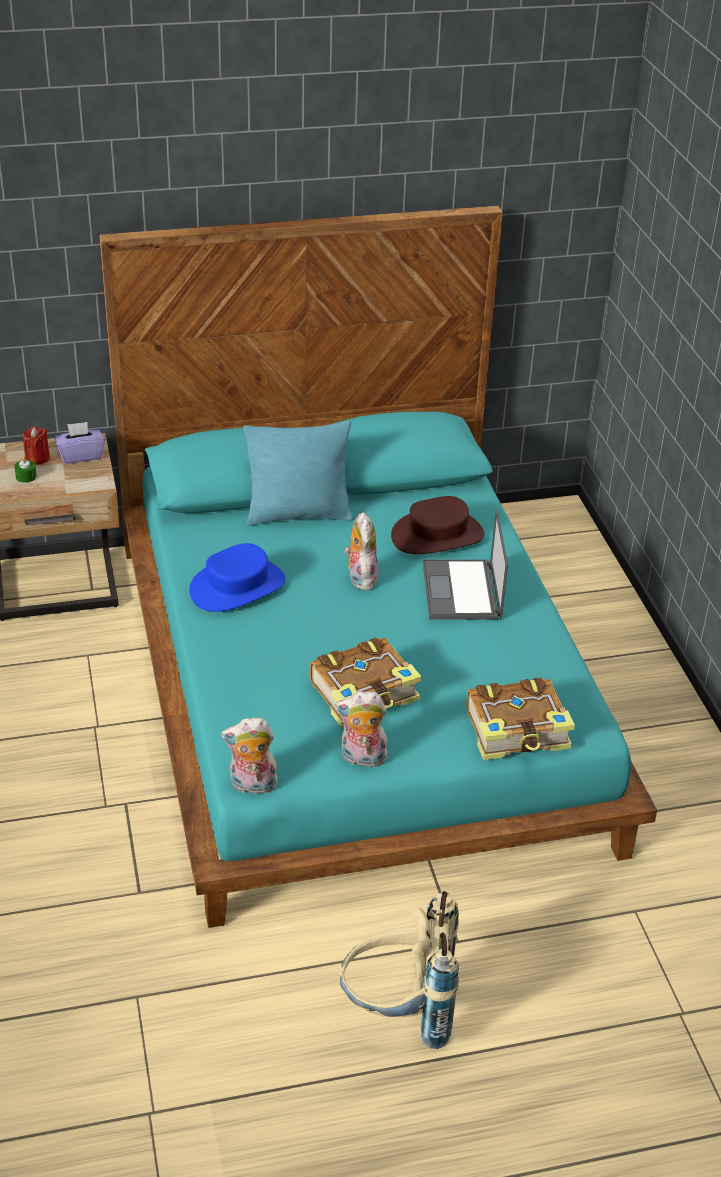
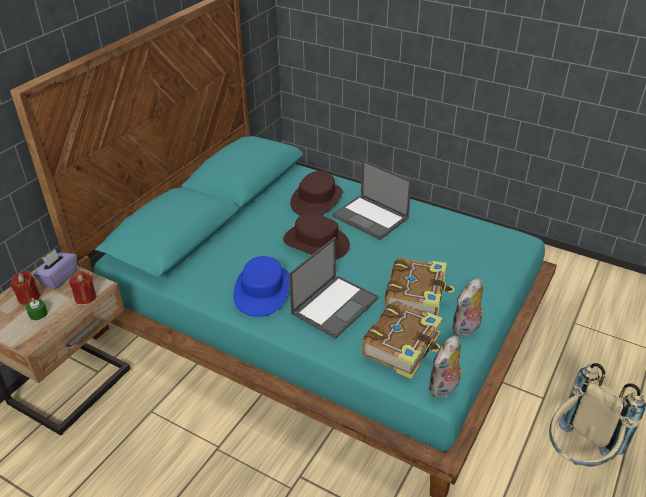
camera: 45 degrees left, 0 degrees up
turquoise pillow [243,421,353,526] -> none
plush toy [344,512,379,591] -> brown hat [283,213,350,259]
book [466,677,575,760] -> book moved to [362,301,443,379]
none -> red candle [69,271,96,304]
none -> laptop [289,237,379,339]

